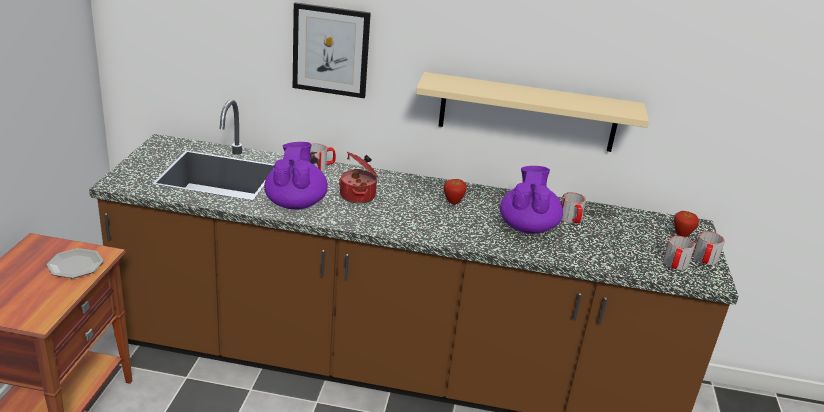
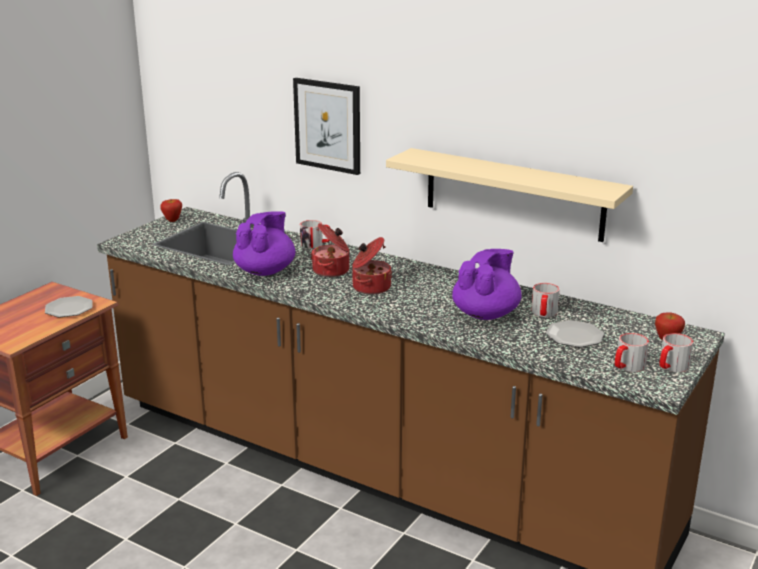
camera: 25 degrees right, 5 degrees down
apple [444,179,467,204] -> apple moved to [161,199,182,222]
none -> cooking pot [352,237,392,295]
none -> plate [546,320,604,347]

